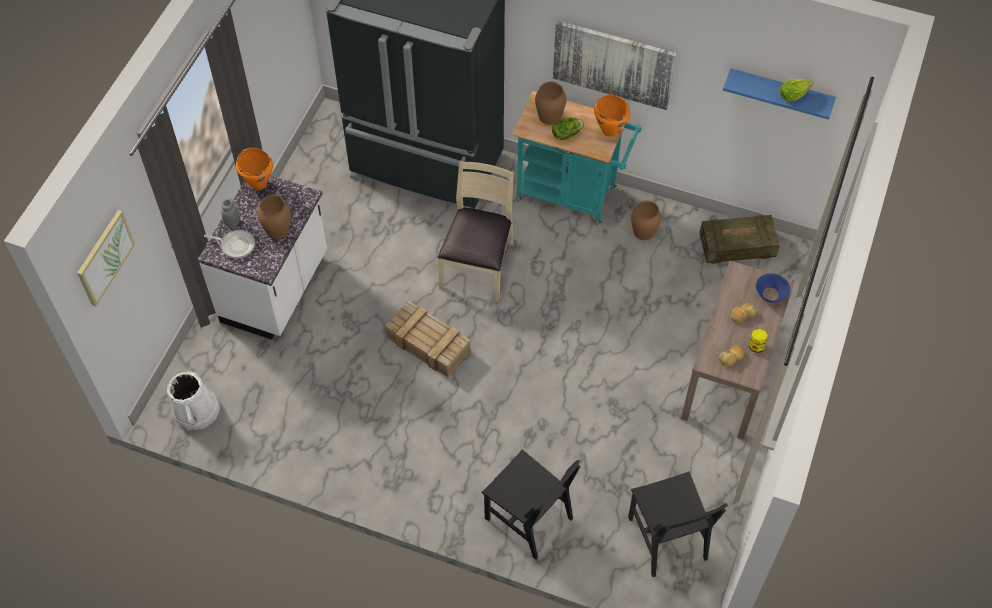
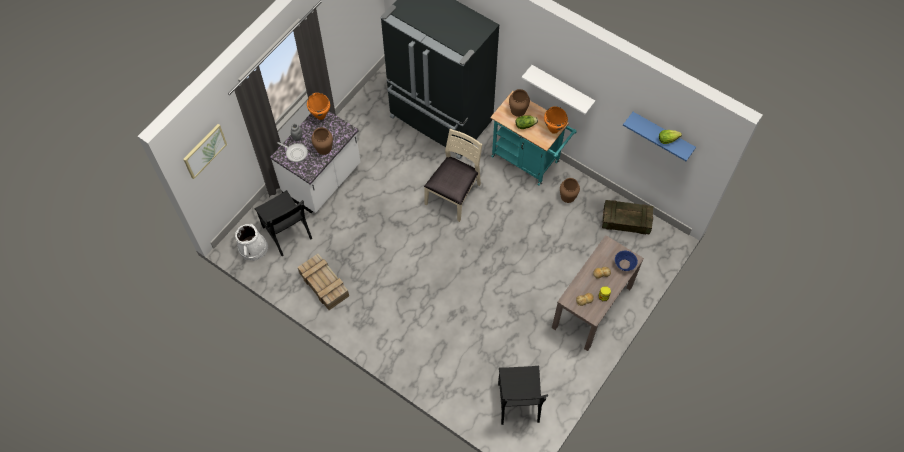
camera: 15 degrees right, 5 degrees up
crate [385,301,470,378] -> crate moved to [298,254,349,310]
black chair [482,449,581,560] -> black chair moved to [254,190,312,256]
picture [553,20,676,110] -> white shelf [522,65,595,114]

